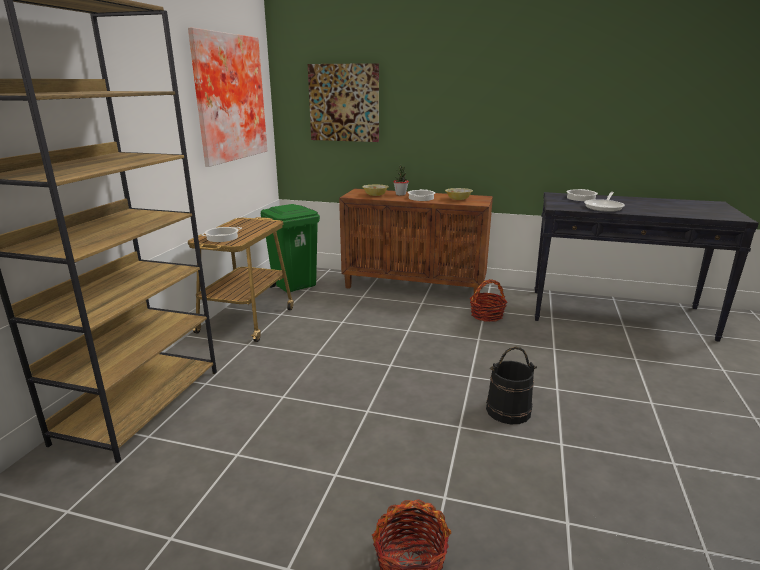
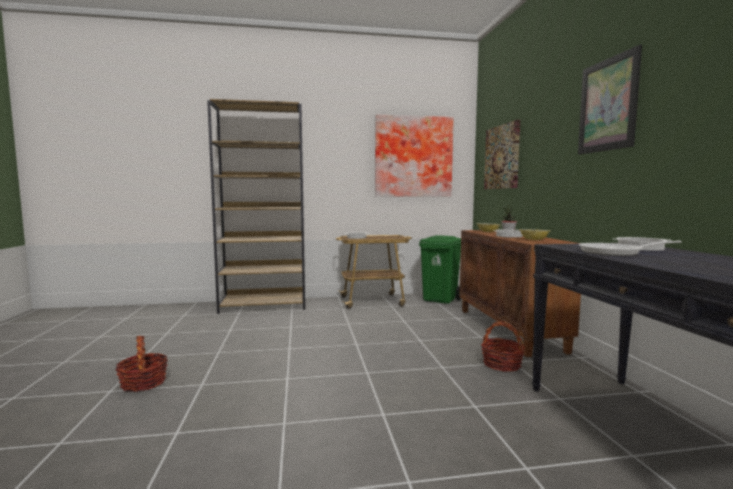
camera: 65 degrees right, 15 degrees down
black bucket [486,347,537,424] -> none
none -> picture [578,45,642,155]

